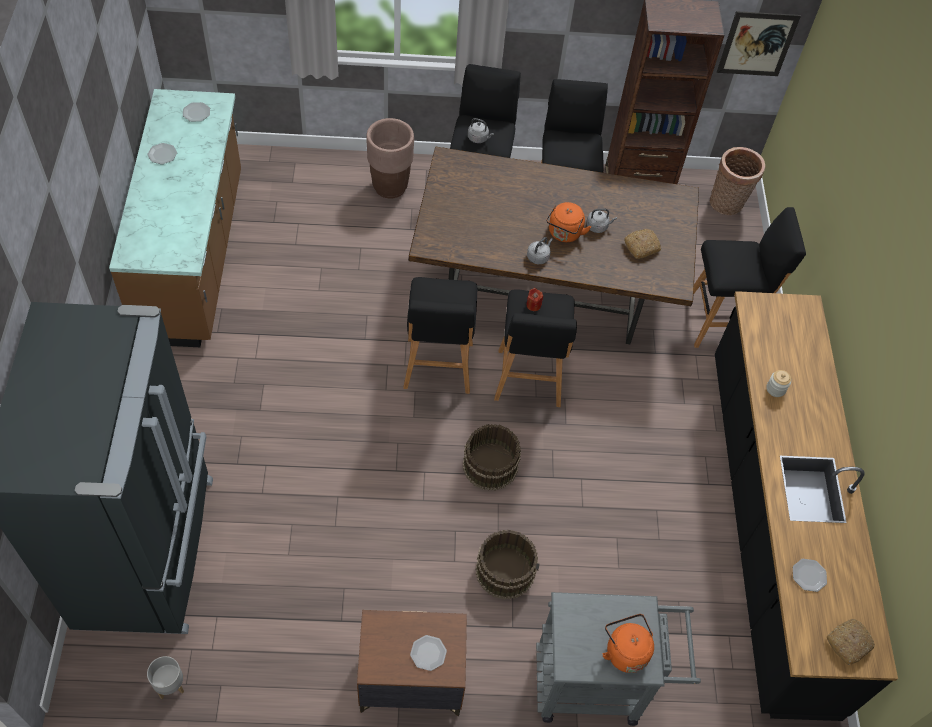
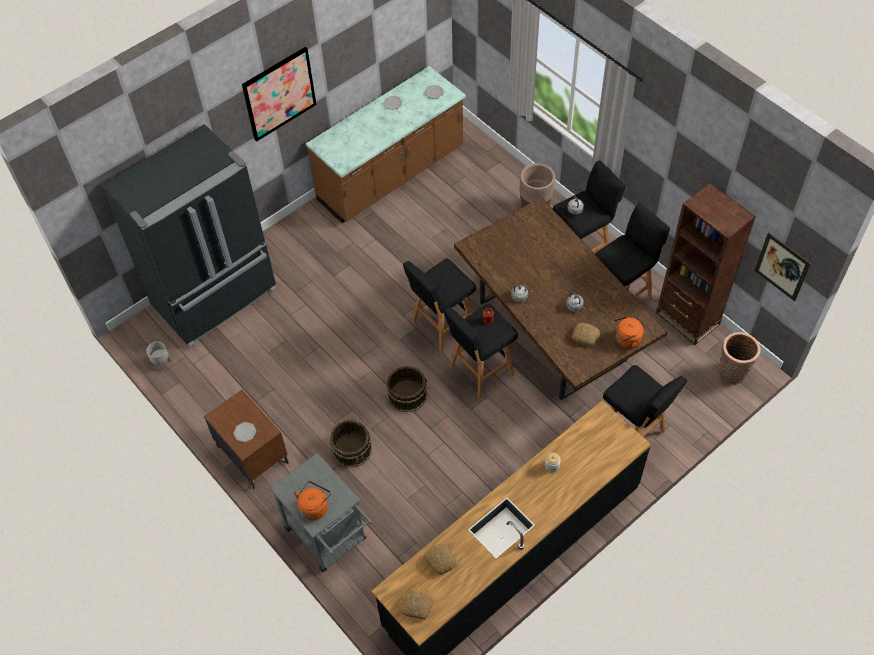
camera: 55 degrees right, 0 degrees up
orange kettle [546,202,591,242] -> orange kettle moved to [613,316,644,348]
plate [793,559,827,592] -> bread [424,544,457,575]
none -> picture [242,47,316,142]

